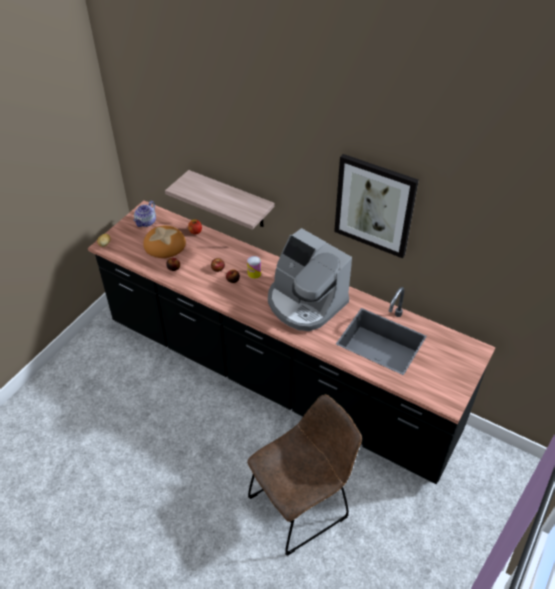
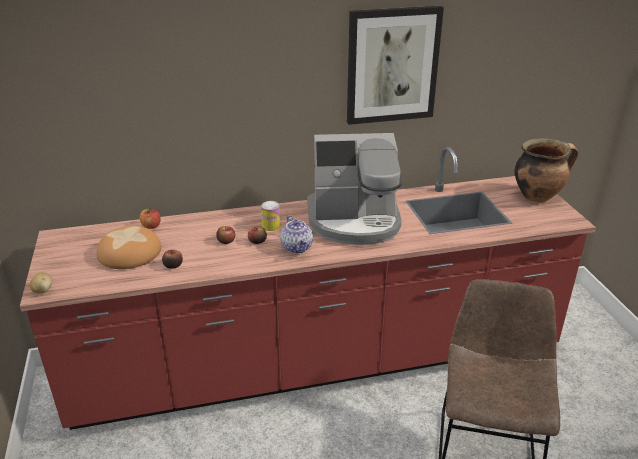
camera: 45 degrees left, 15 degrees down
black counter [88,201,496,484] -> red counter [20,147,596,430]
teapot [133,201,156,227] -> teapot moved to [280,216,313,253]
shelf [165,170,275,230] -> none
none -> cooking pot [515,138,578,202]

